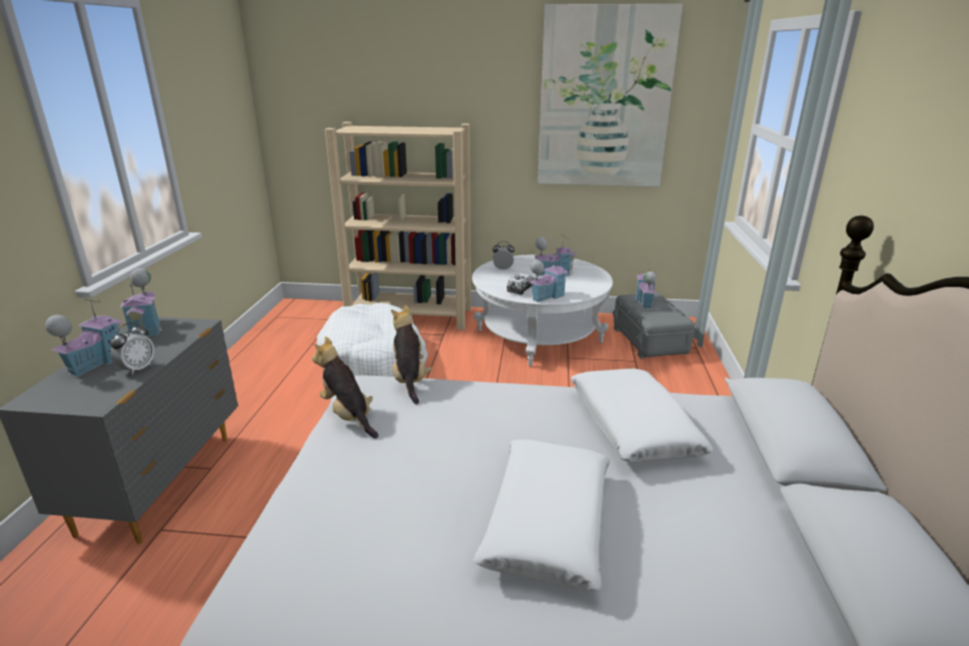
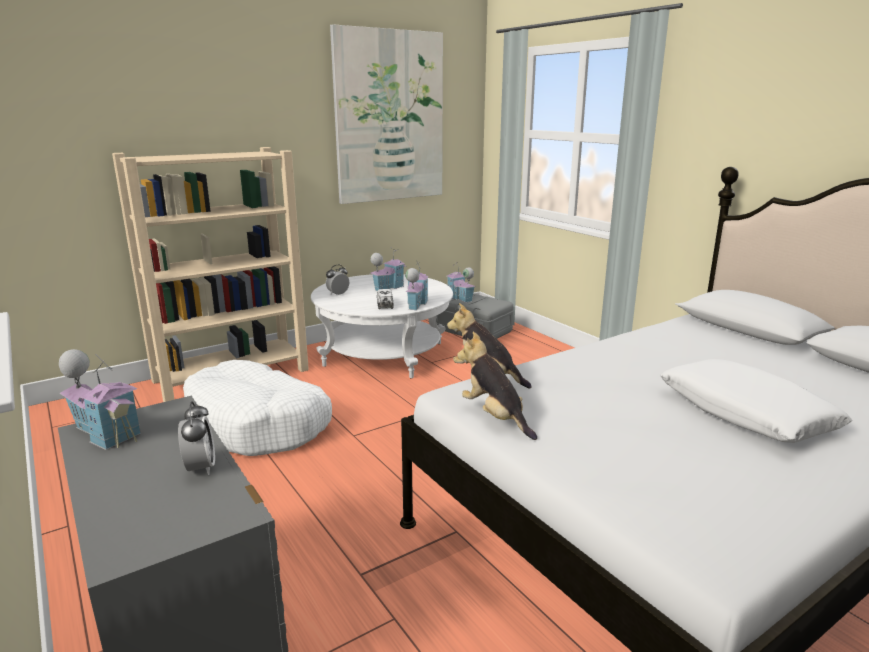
camera: 40 degrees left, 5 degrees down
toy house [45,299,123,378] -> none
plush toy [312,336,378,439] -> plush toy turned 45 degrees clockwise [457,332,537,440]
white pillow [571,369,713,462] -> none

